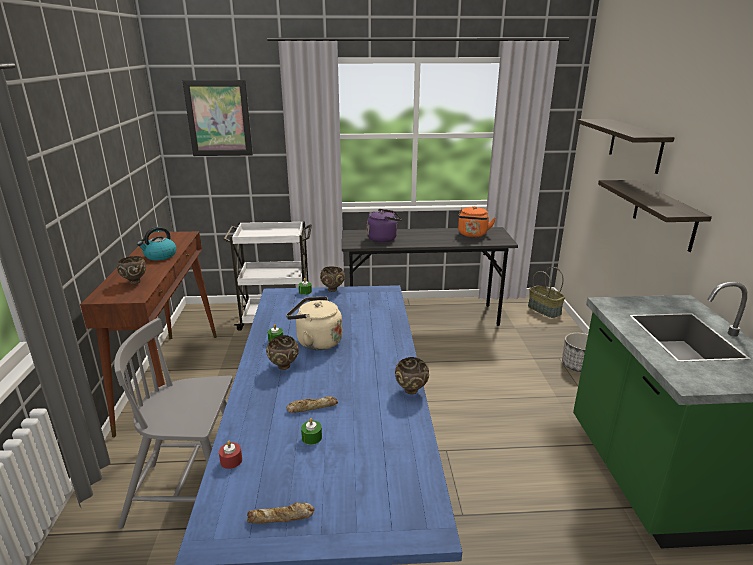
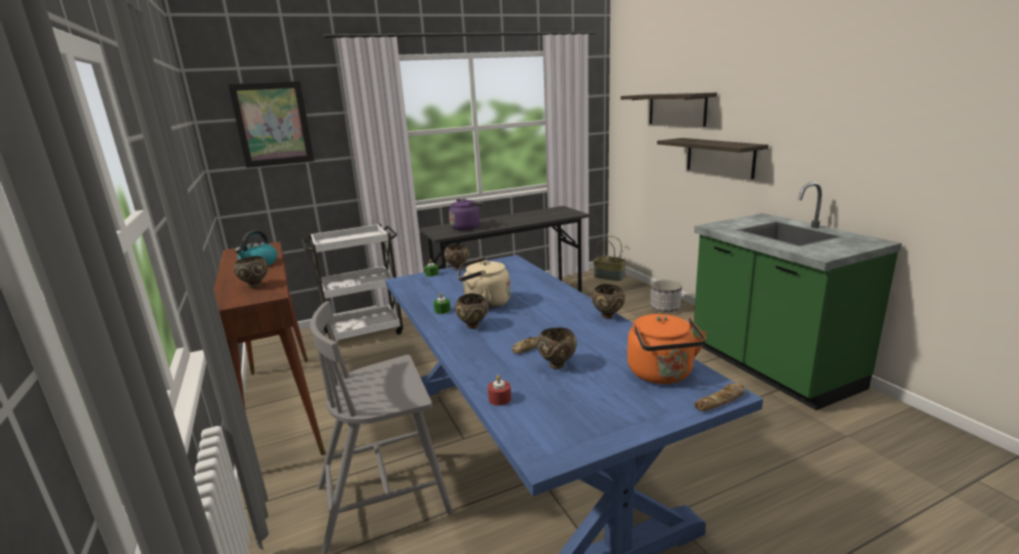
camera: 20 degrees left, 5 degrees down
bread [247,502,315,523] -> bread moved to [694,383,745,411]
green candle [301,418,322,445] -> brown bowl [537,328,577,369]
orange kettle [458,206,496,237] -> orange kettle moved to [627,314,706,384]

